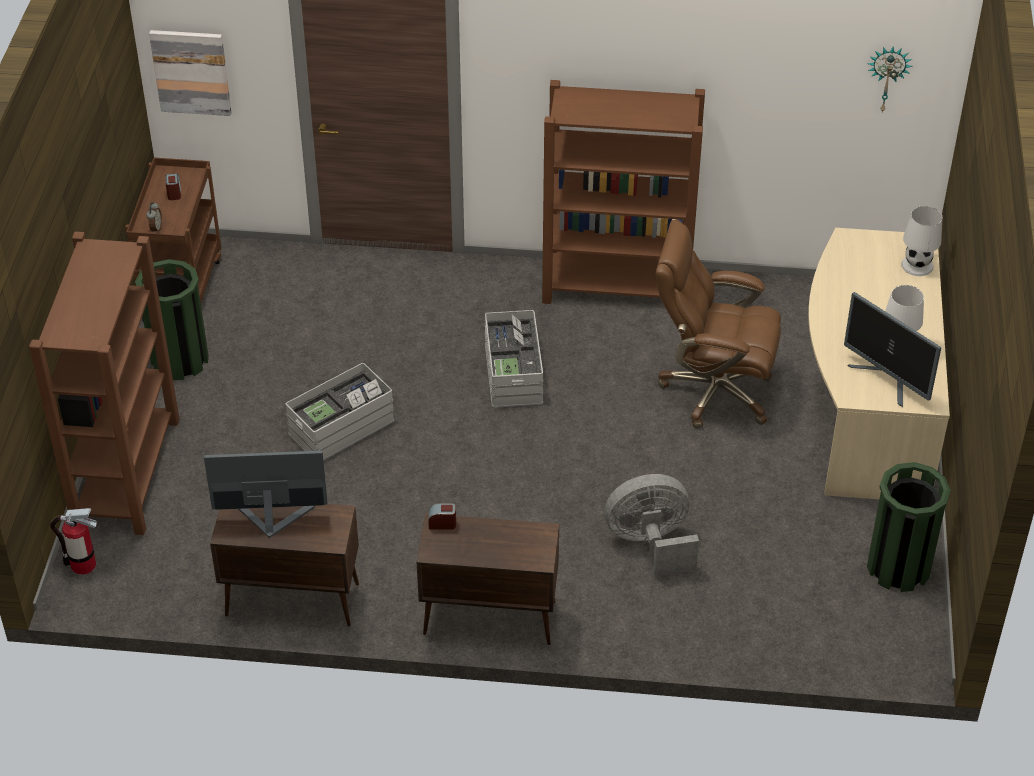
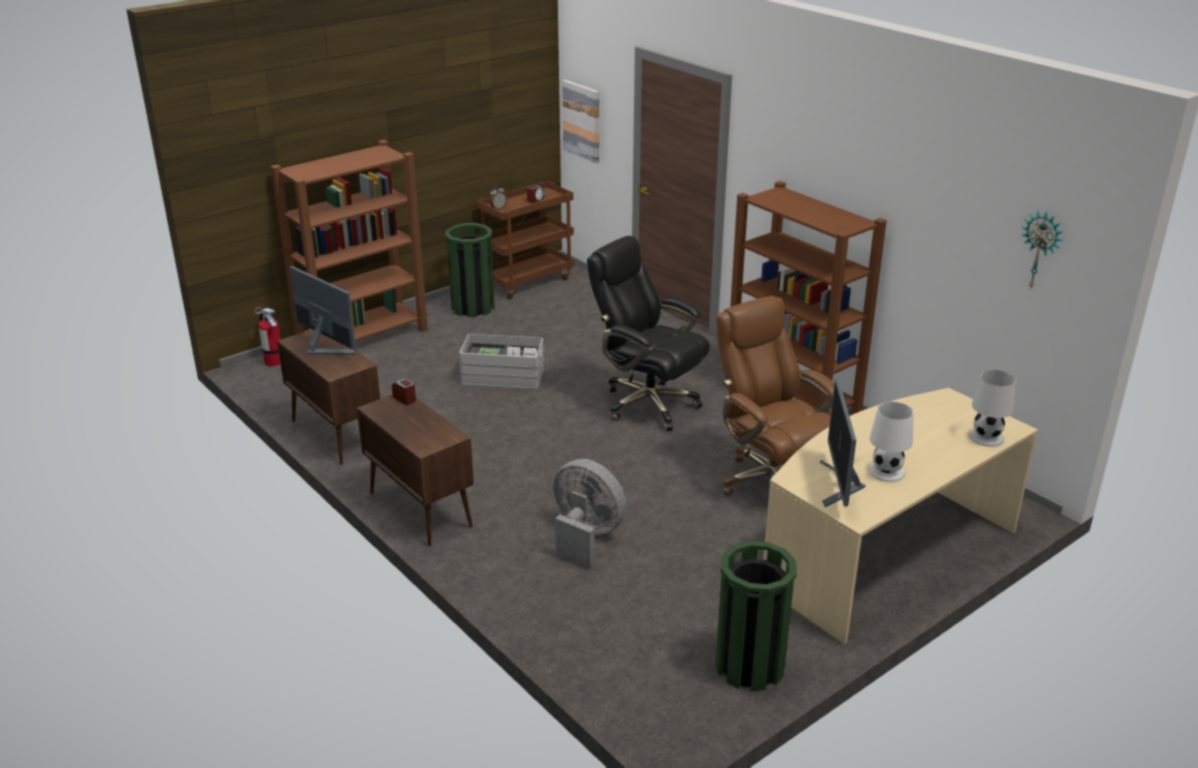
camera: 45 degrees right, 15 degrees down
grey storage box [484,310,543,408] -> black office chair [587,236,710,432]

